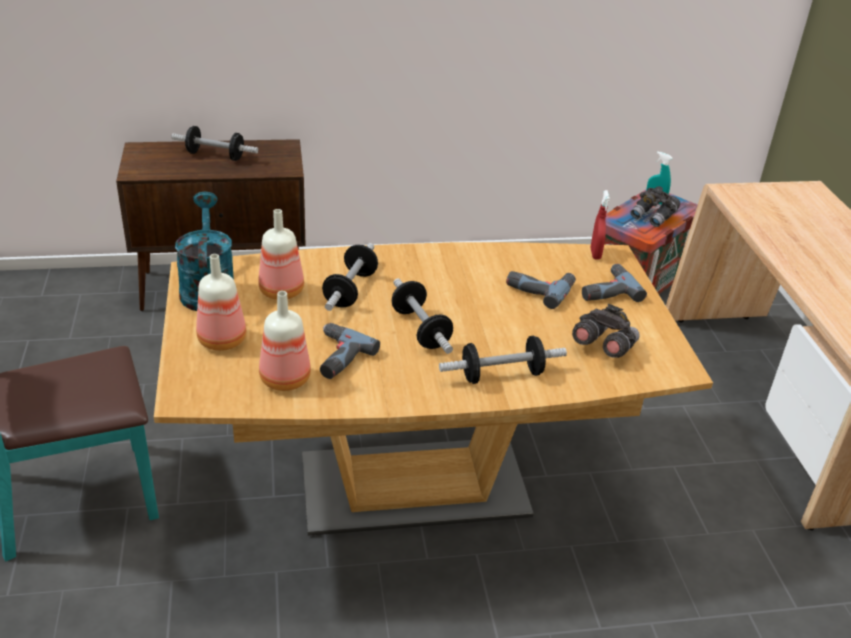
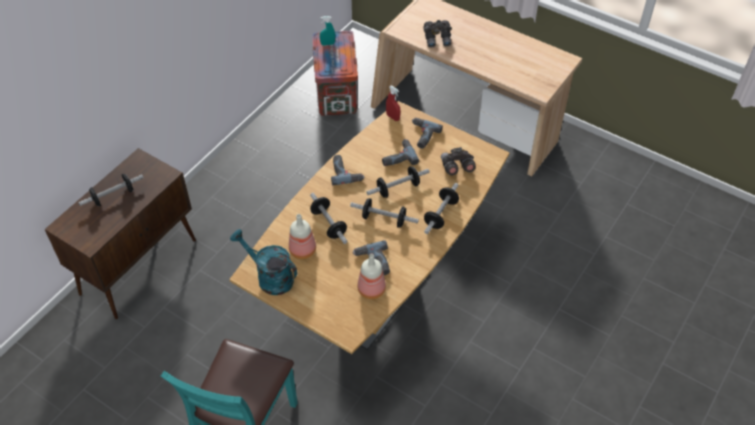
camera: 45 degrees left, 15 degrees up
bottle [196,254,246,351] -> none
grey binoculars [631,186,680,227] -> grey binoculars moved to [424,20,452,48]
none -> power drill [331,155,365,185]
none -> dumbbell [366,166,429,198]

